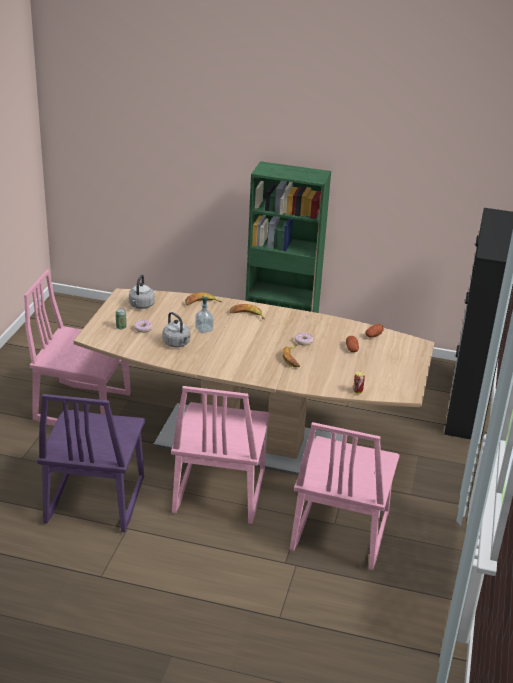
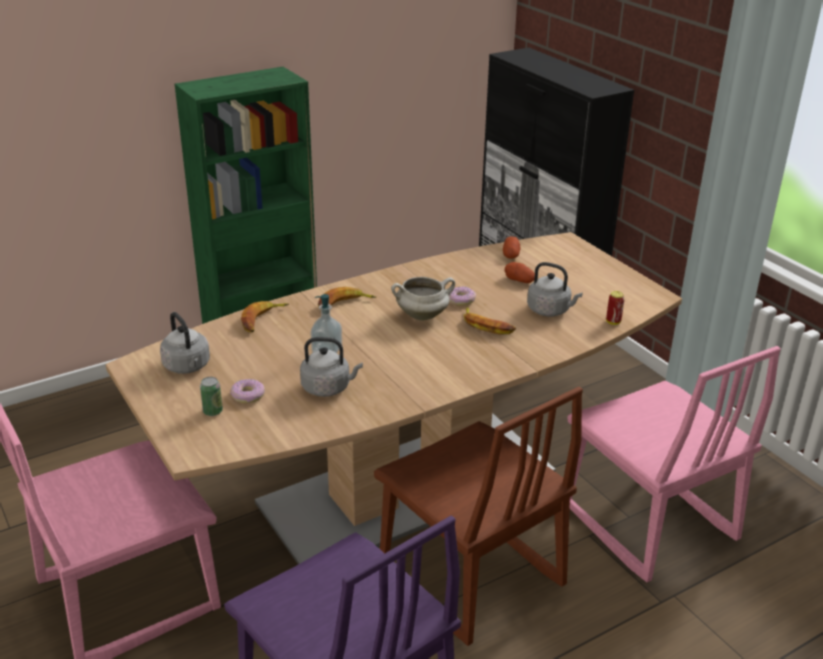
camera: 45 degrees left, 0 degrees up
pink chair [171,386,270,524] -> brown chair [374,387,583,646]
none -> white cooking pot [391,277,455,320]
none -> grey kettle [527,262,583,316]

